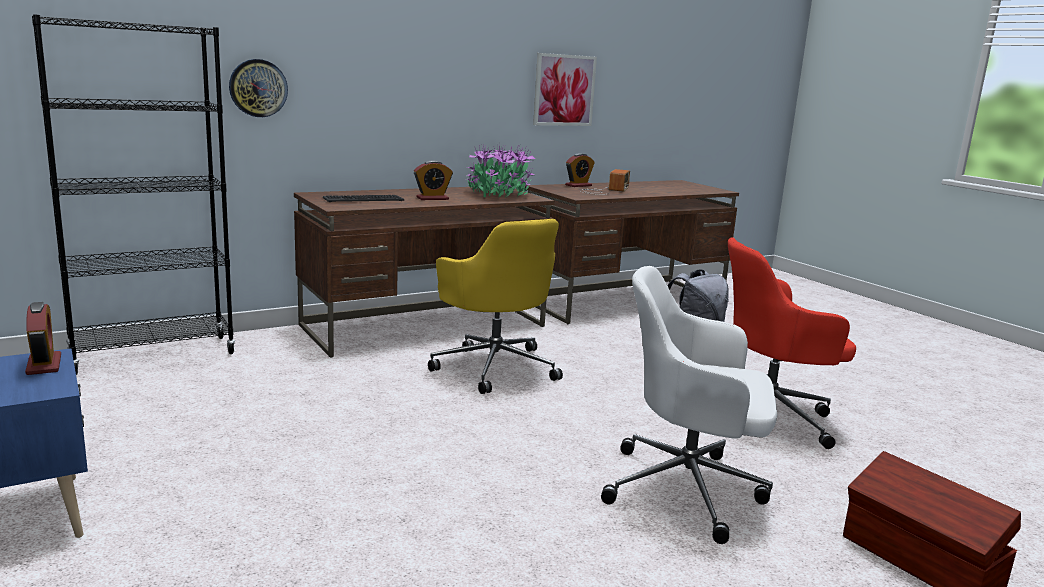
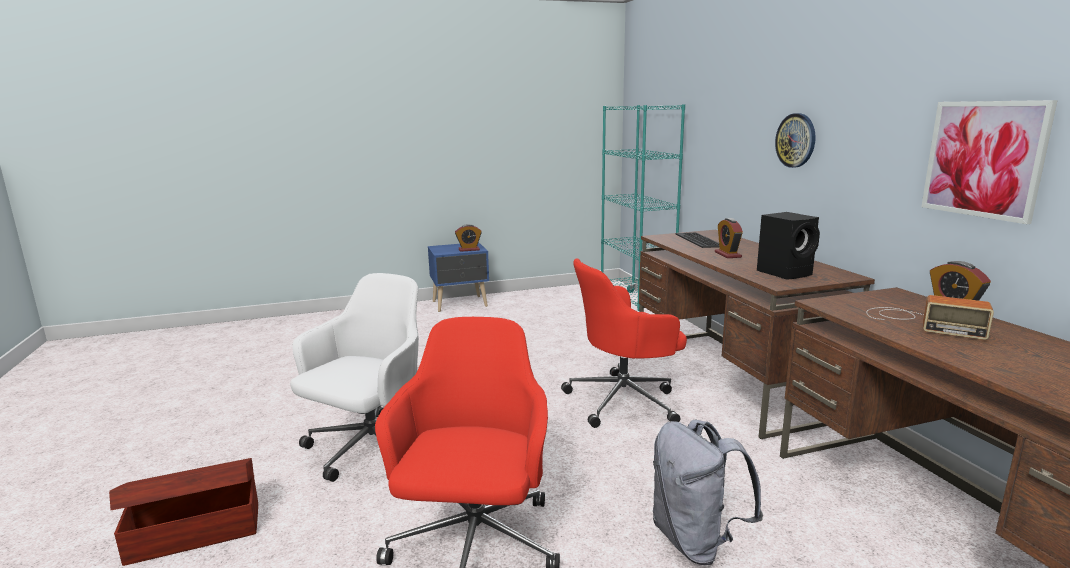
camera: 105 degrees right, 0 degrees up
black bookcase [32,14,236,375] -> turquoise bookcase [601,104,685,312]
wall clock [229,59,288,117] -> wall clock moved to [775,113,816,168]
yellow office chair [428,219,563,394] -> red office chair [561,258,687,428]
potted plant [466,144,535,198] -> black speaker [757,212,820,280]

